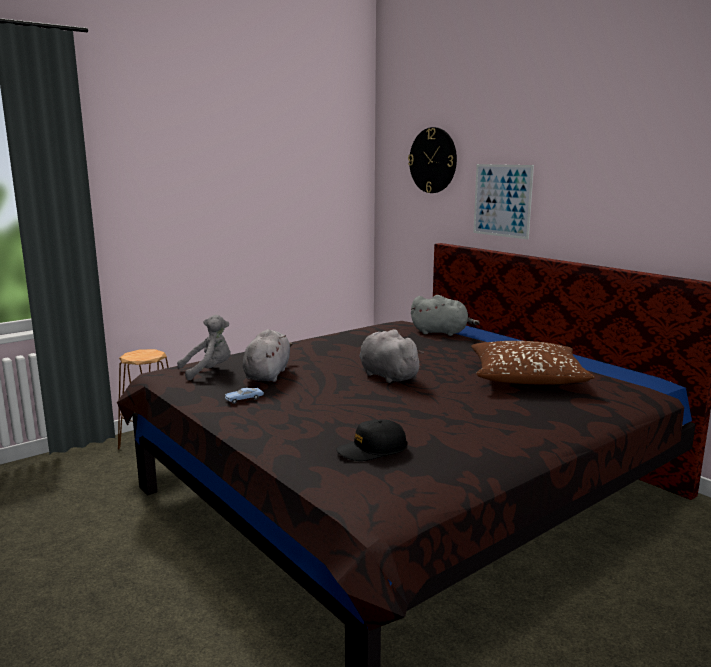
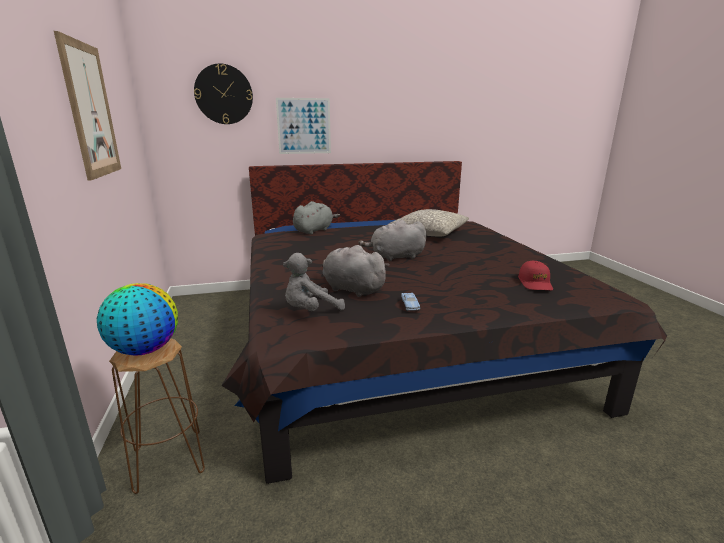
camera: 65 degrees left, 5 degrees up
grey plush toy [177,315,231,381] -> grey plush toy turned 120 degrees counterclockwise [283,253,345,311]
black cap [336,419,407,461] -> red cap [518,261,553,290]
brown pillow [471,341,595,384] -> grey pillow [391,209,469,237]
none -> picture [54,31,121,181]
none -> globe [97,283,178,356]

